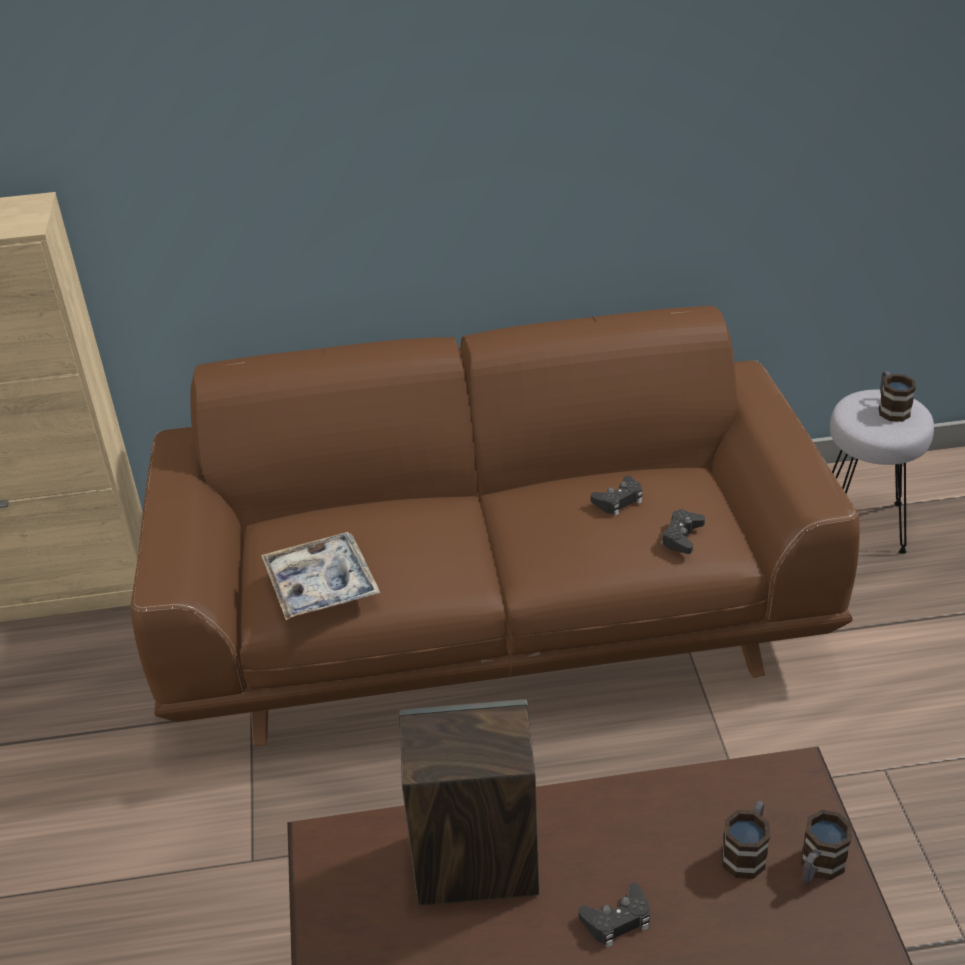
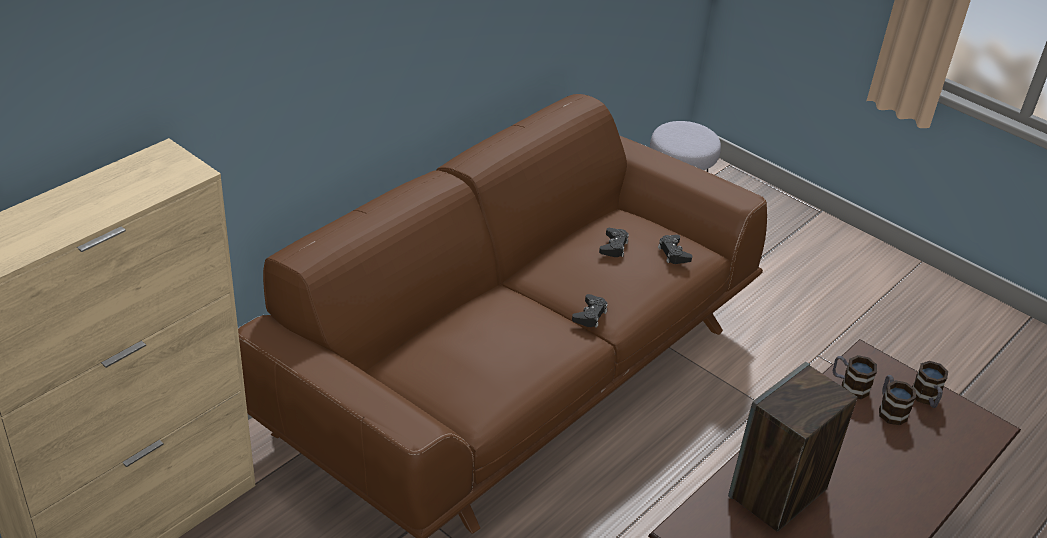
camera: 45 degrees left, 0 degrees up
tray [261,532,380,620] -> none
black game controller [579,883,650,947] -> black game controller moved to [572,294,608,328]
mug [879,371,916,422] -> mug moved to [833,355,877,399]

